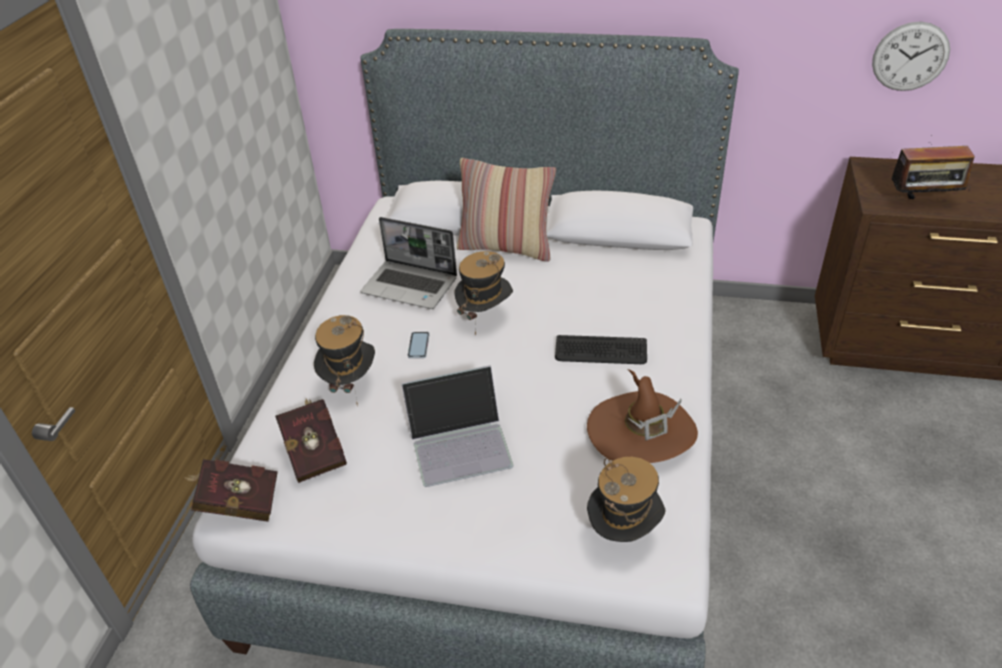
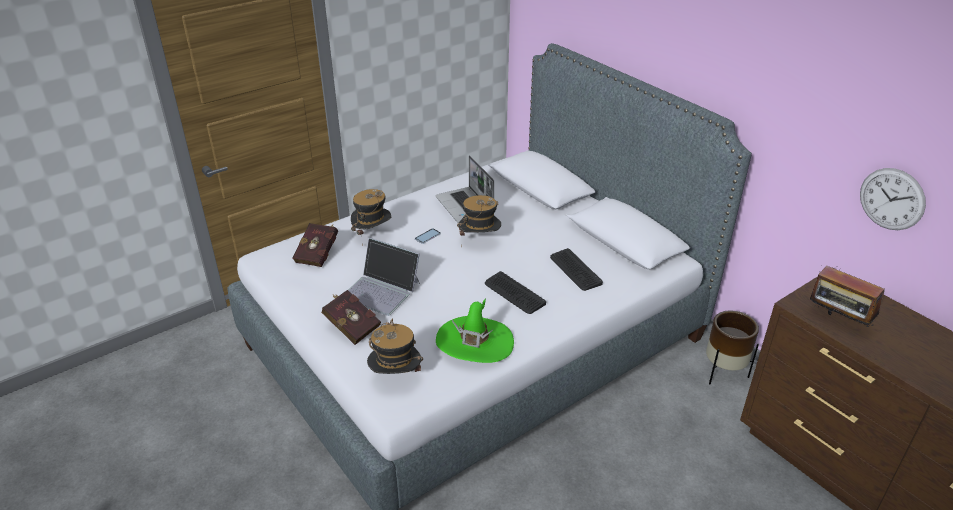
camera: 40 degrees right, 5 degrees down
red book [184,459,278,522] -> red book moved to [321,290,381,345]
pillow [457,158,556,262] -> none
brown hat [587,369,698,463] -> green hat [436,298,514,363]
none -> keyboard [550,248,603,291]
none -> brown planter [706,310,759,384]

